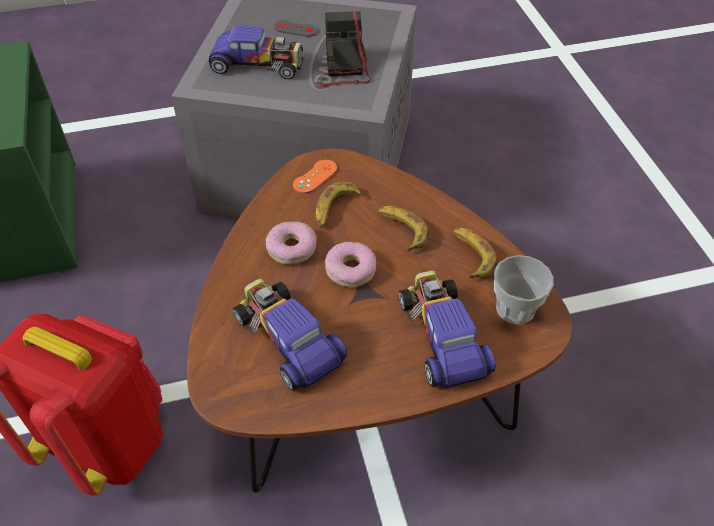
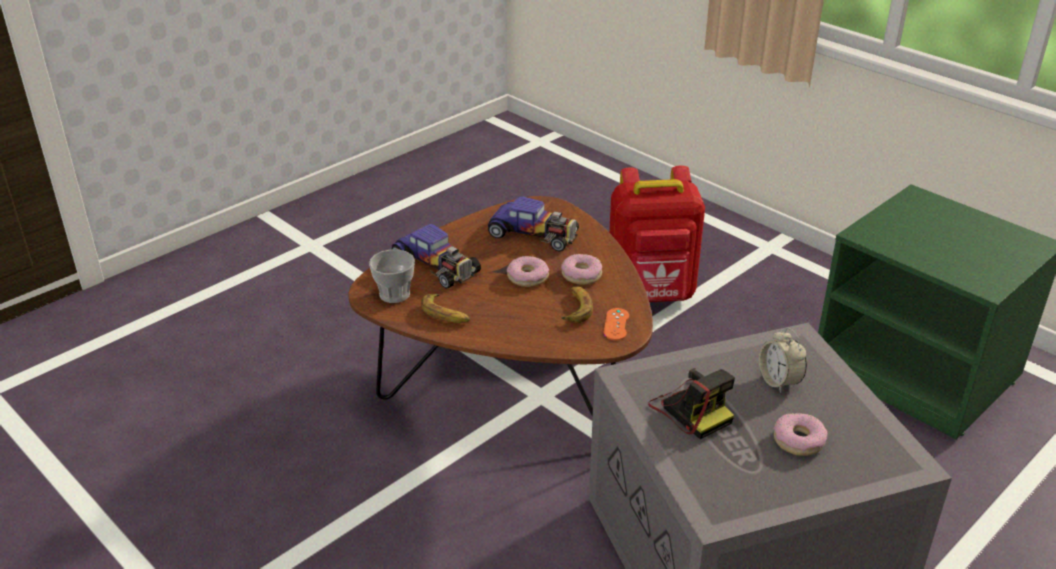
camera: 150 degrees right, 15 degrees down
toy car [209,25,304,79] -> alarm clock [759,327,807,393]
grey game controller [274,20,318,37] -> donut [774,413,828,456]
banana [378,206,429,251] -> none

